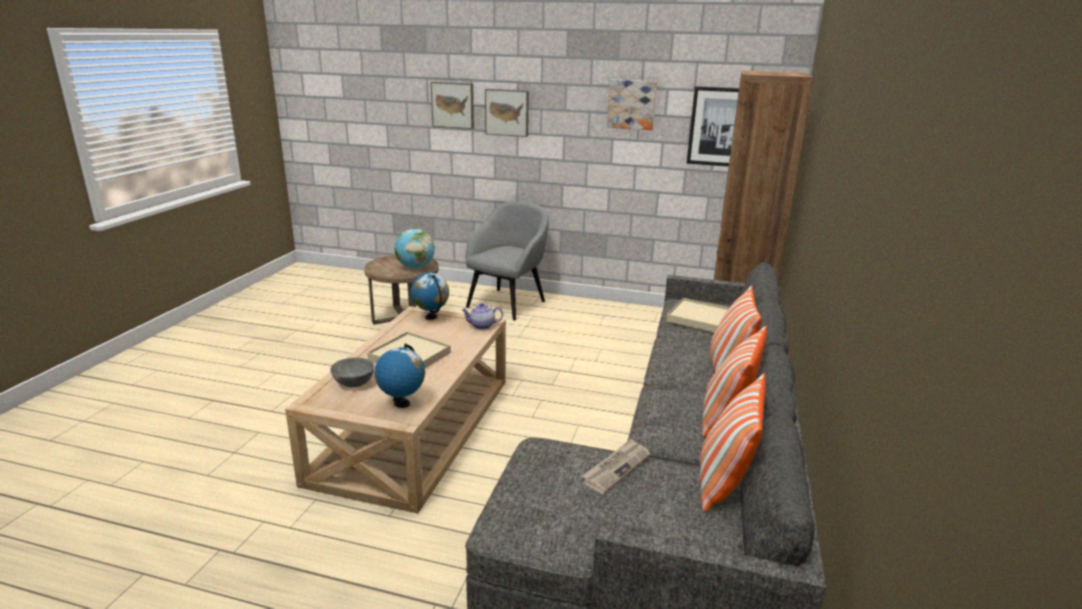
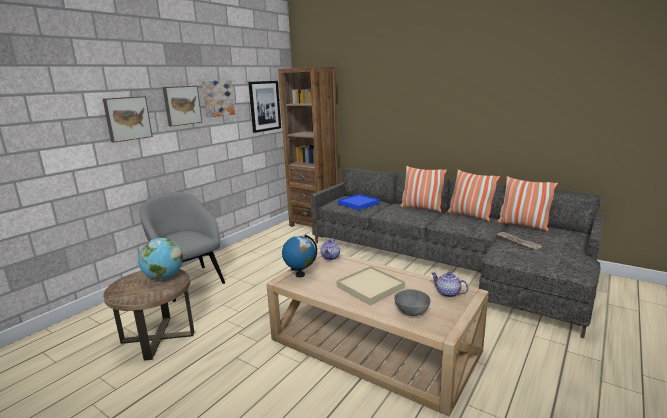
camera: 70 degrees left, 5 degrees down
globe [374,344,425,408] -> teapot [431,272,468,298]
picture [431,82,474,129] -> picture moved to [163,86,202,127]
beige tray [667,298,729,332] -> blue tray [338,194,380,210]

